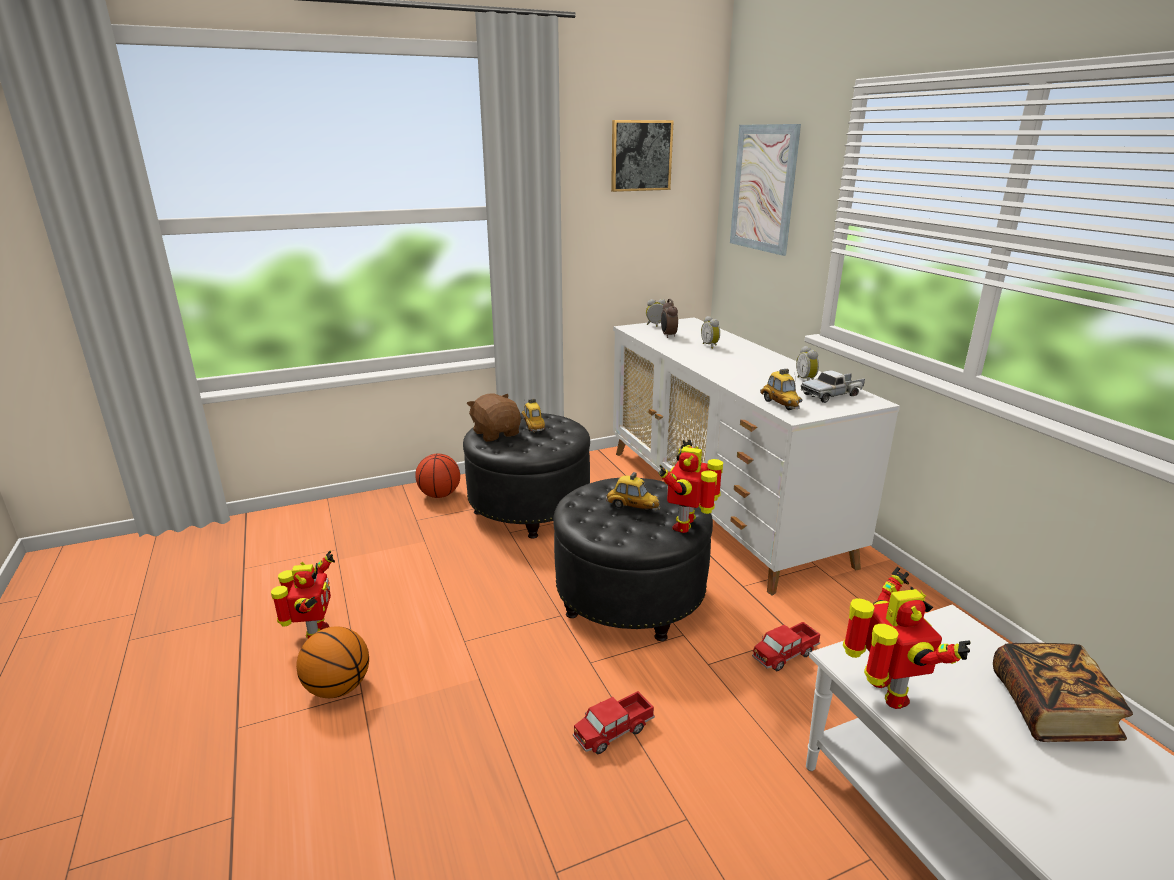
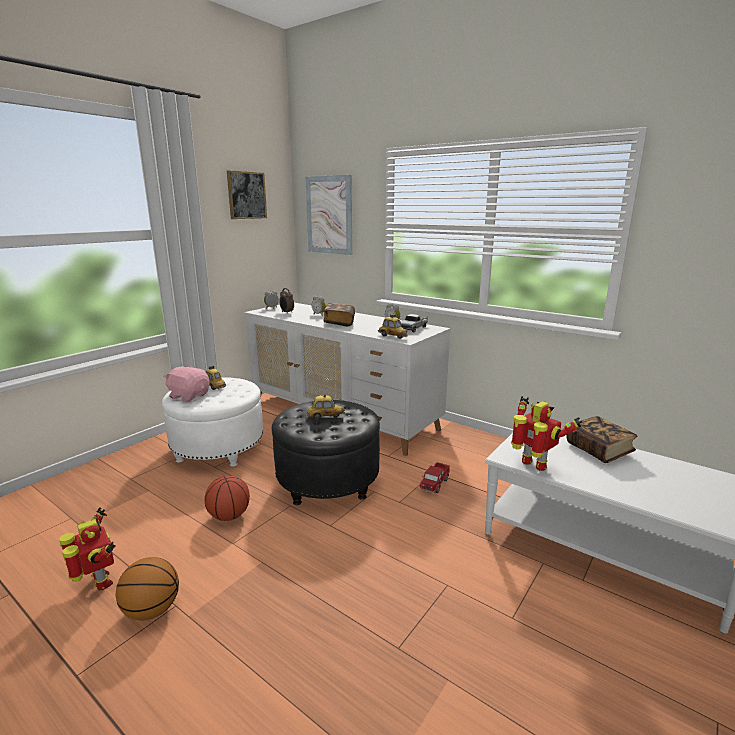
camera: 30 degrees left, 5 degrees down
basketball [415,454,460,498] -> basketball moved to [205,475,250,521]
black ottoman [463,413,590,539] -> white ottoman [162,378,263,467]
brown plush toy [467,393,521,442] -> pink plush toy [163,366,210,402]
toy truck [573,691,655,754] -> none
toy robot [658,440,723,533] -> none
none -> book [323,303,355,326]

